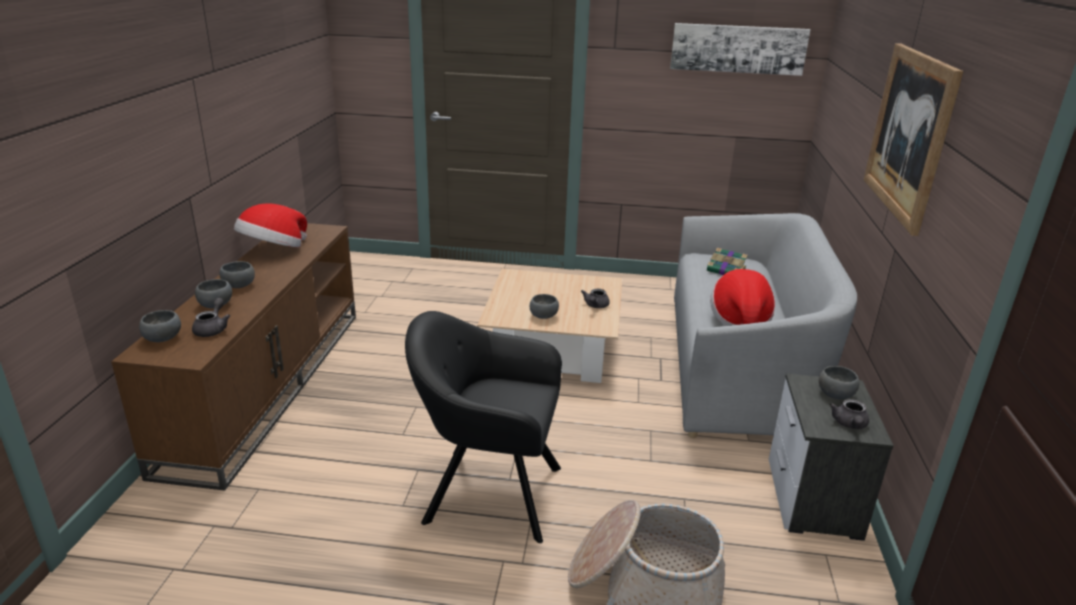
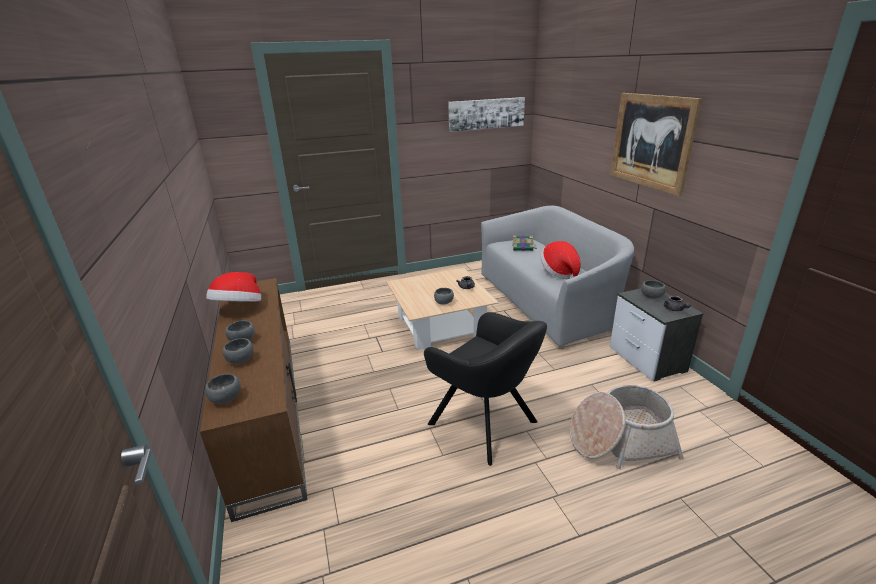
camera: 25 degrees left, 0 degrees up
grey teapot [192,298,230,337] -> none
black armchair [405,311,562,543] -> black armchair turned 120 degrees counterclockwise [424,312,547,466]

